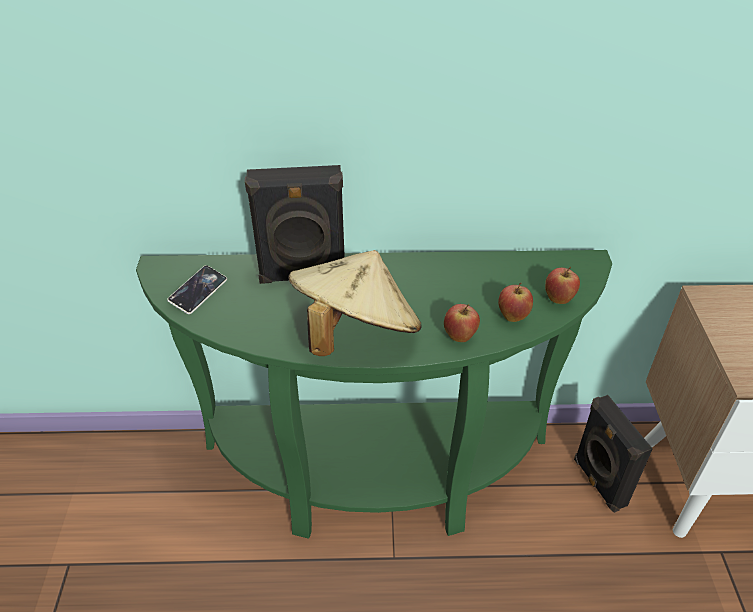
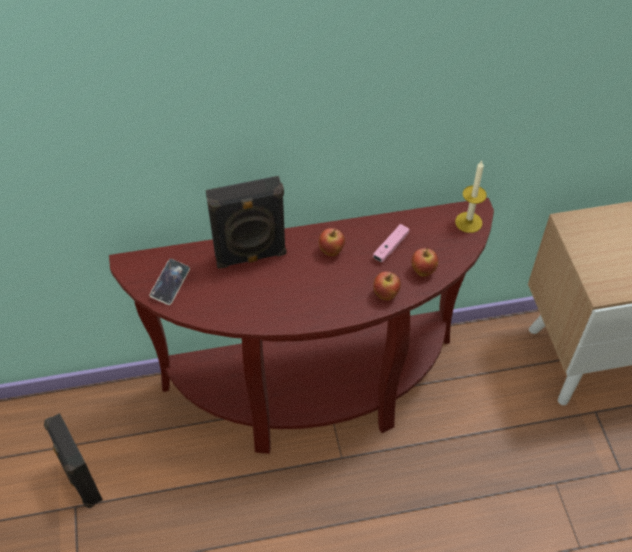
camera: 10 degrees left, 10 degrees up
green console table [136,250,612,539] -> brown console table [109,198,494,454]
beige hat [288,250,422,356] -> none
apple [545,267,580,304] -> apple moved to [319,228,345,256]
black speaker [574,395,653,513] -> black speaker moved to [44,413,103,508]
none -> pink game controller [373,224,409,262]
none -> candle [455,161,487,233]

